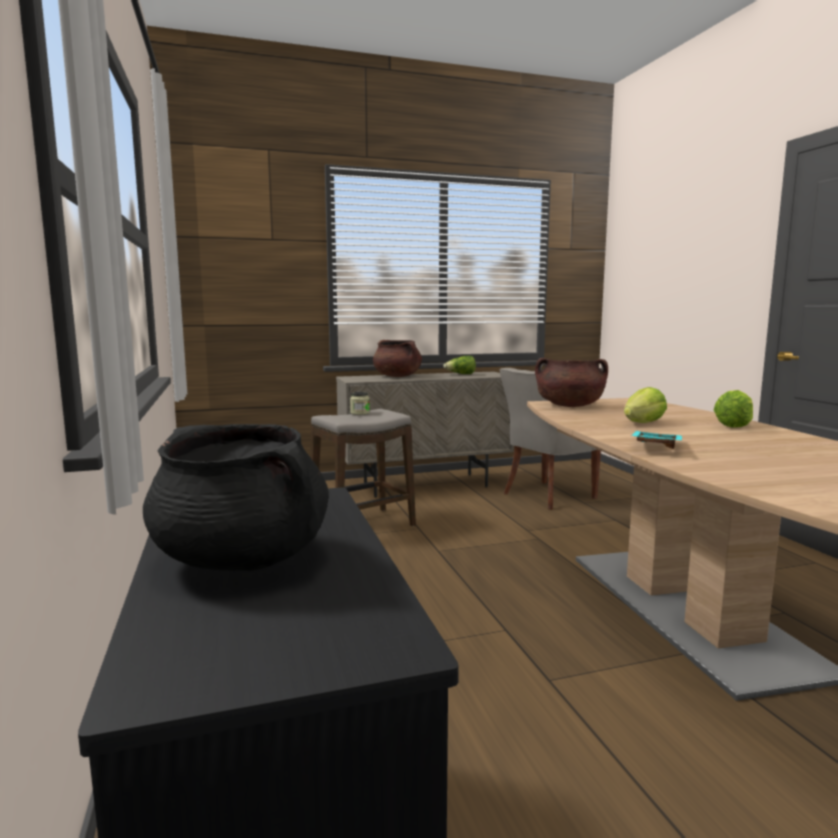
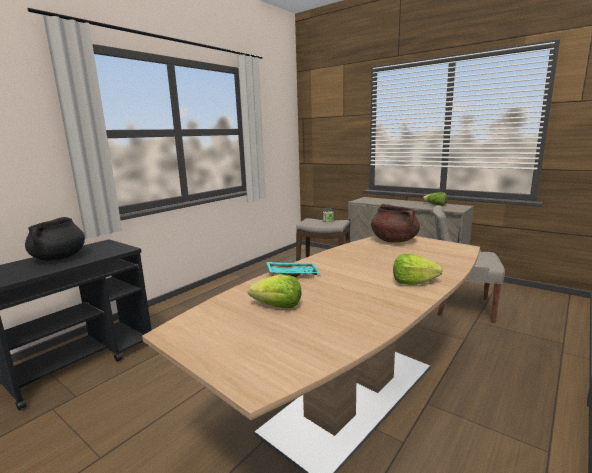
camera: 55 degrees right, 5 degrees up
brown cooking pot [373,340,422,377] -> none
lettuce [624,387,667,423] -> lettuce moved to [248,275,302,308]

